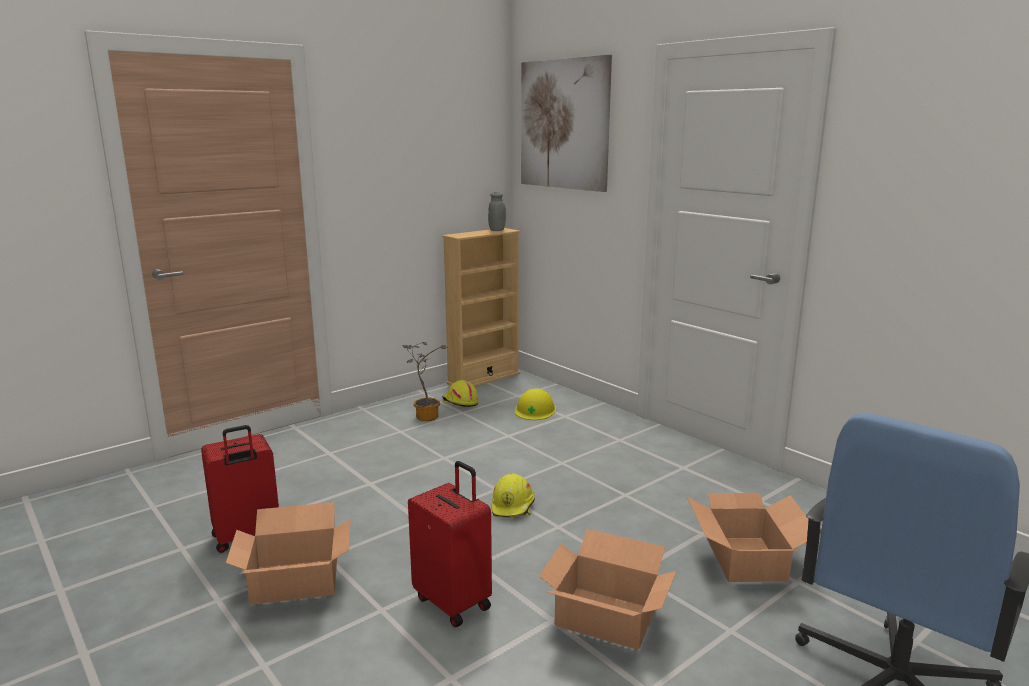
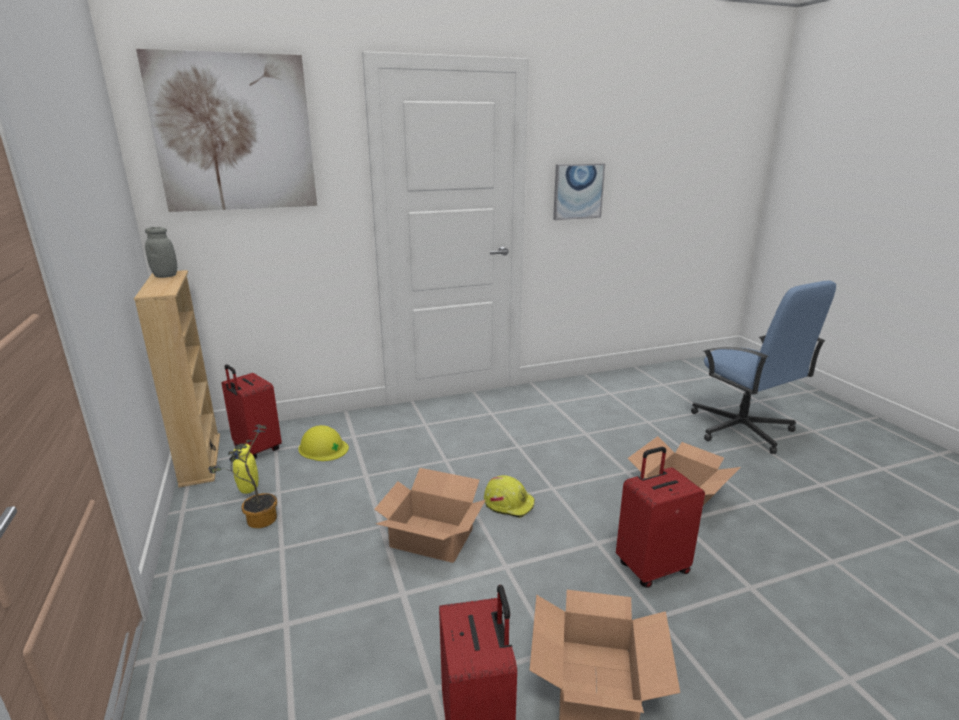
camera: 70 degrees left, 5 degrees up
yellow hard hat [442,380,479,407] -> yellow jar [233,444,258,494]
cardboard box [687,493,808,582] -> cardboard box moved to [374,468,486,563]
none -> red suitcase [222,364,282,459]
none -> picture [553,163,605,220]

